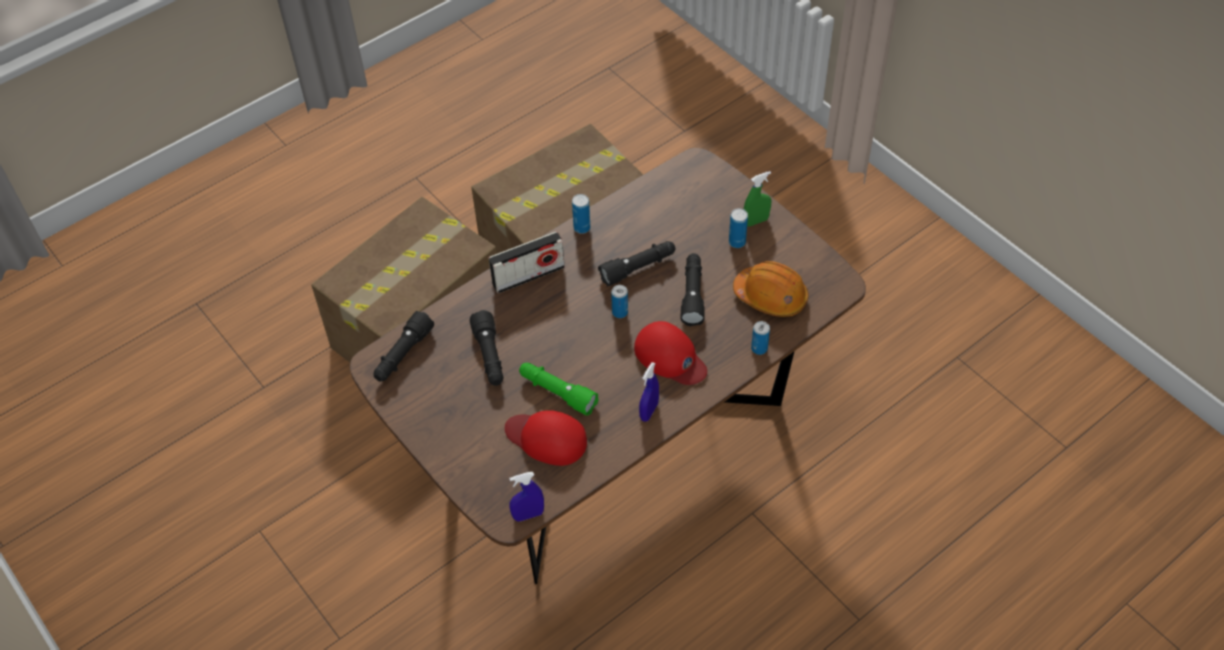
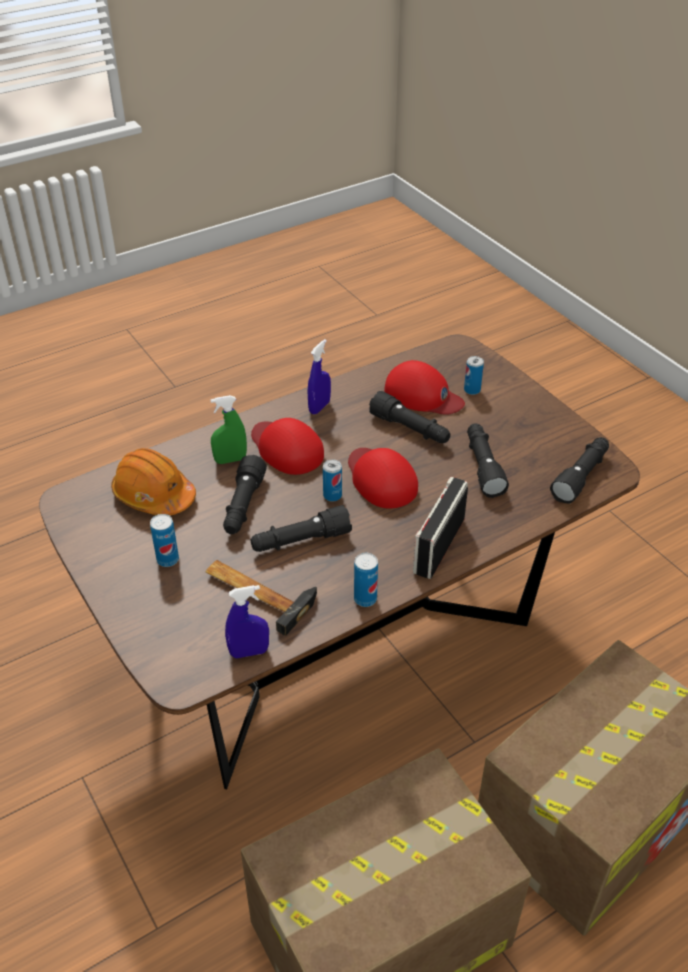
camera: 175 degrees left, 10 degrees down
radio [489,231,565,293] -> radio turned 45 degrees counterclockwise [413,477,468,579]
blue spray bottle [509,472,544,522] -> blue spray bottle moved to [225,585,269,658]
green flashlight [519,363,599,415] -> black flashlight [369,391,451,443]
green spray bottle [744,171,771,227] -> green spray bottle moved to [210,395,247,464]
can [751,321,770,355] -> can moved to [464,356,484,395]
none -> hammer [205,560,317,636]
none -> red cap [348,448,418,508]

